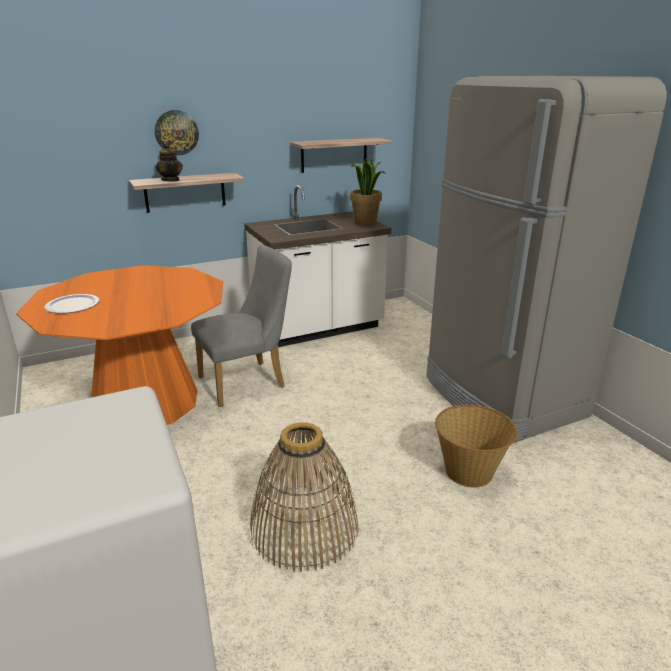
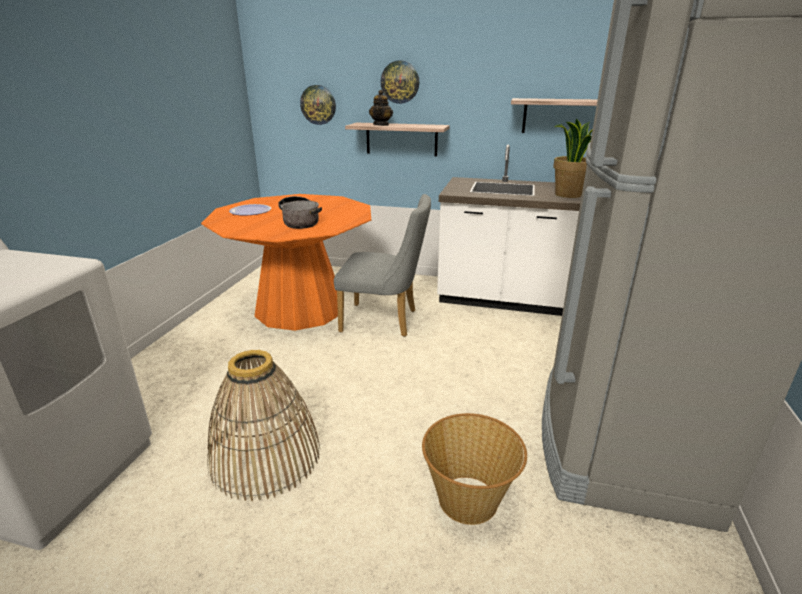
camera: 40 degrees right, 0 degrees up
none -> cooking pot [278,196,322,229]
none -> wall clock [300,85,336,125]

